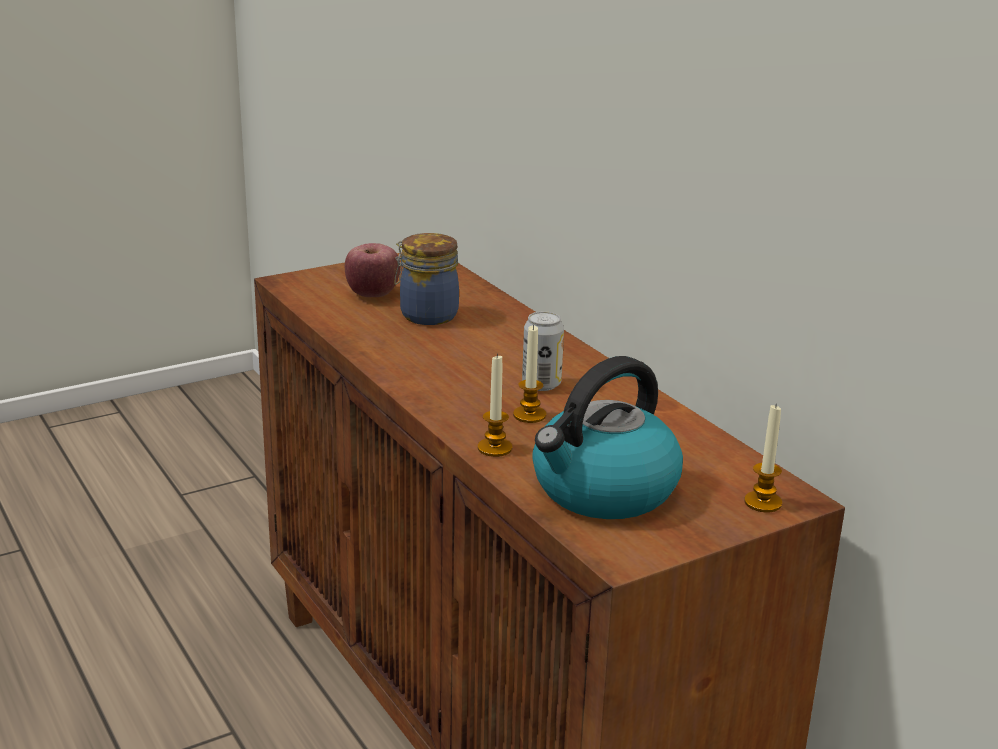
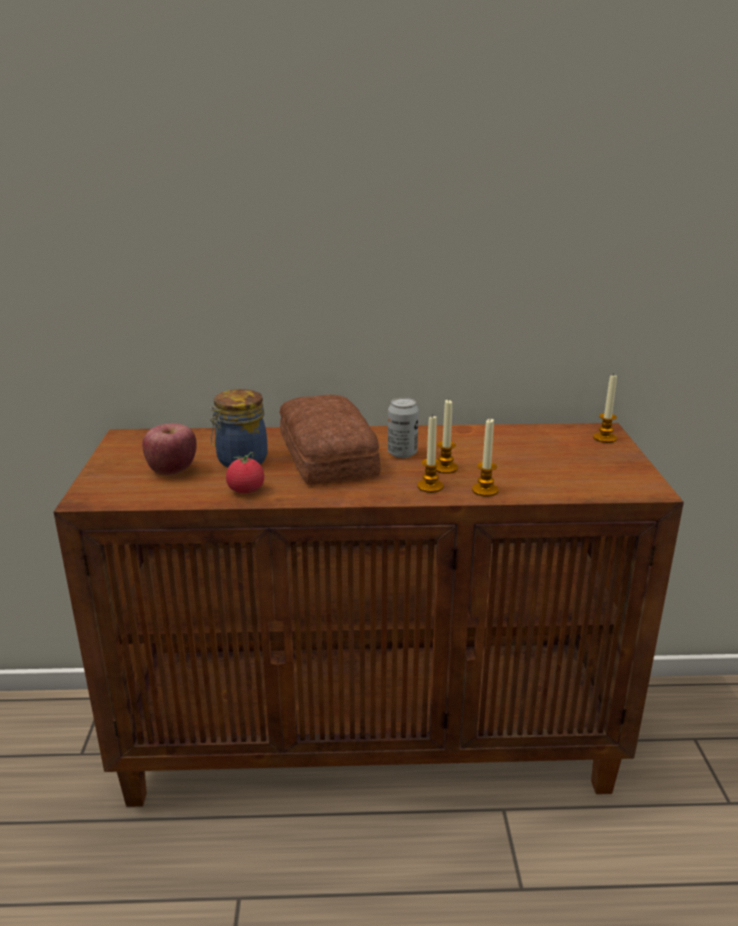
camera: 60 degrees left, 0 degrees up
kettle [532,356,683,519] -> none
none -> tomato [226,452,264,493]
none -> bread [279,395,381,485]
none -> candle [417,415,443,493]

